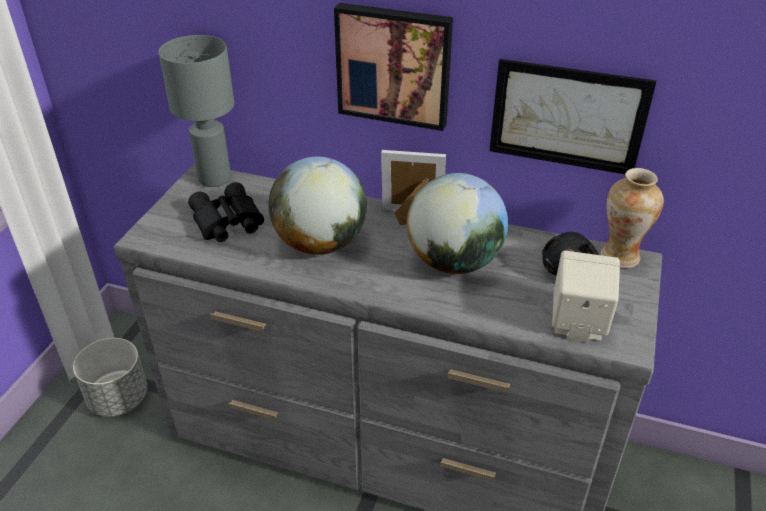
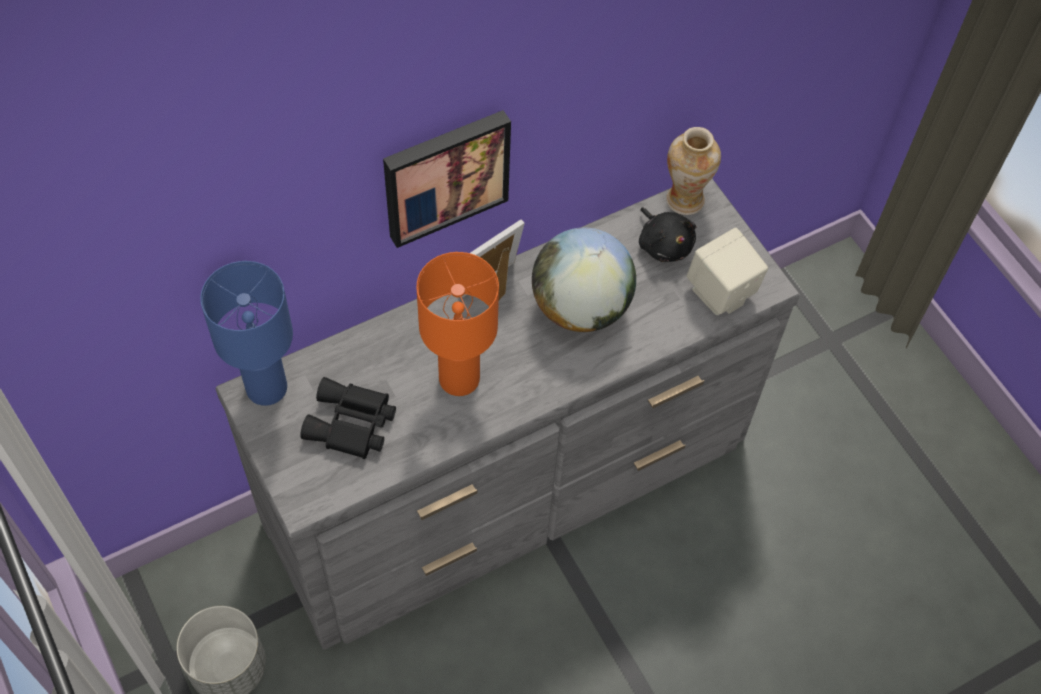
camera: 50 degrees left, 20 degrees up
grey table lamp [158,35,234,187] -> blue table lamp [200,261,293,406]
globe [268,157,367,255] -> orange table lamp [417,252,499,396]
picture [489,59,656,174] -> none

